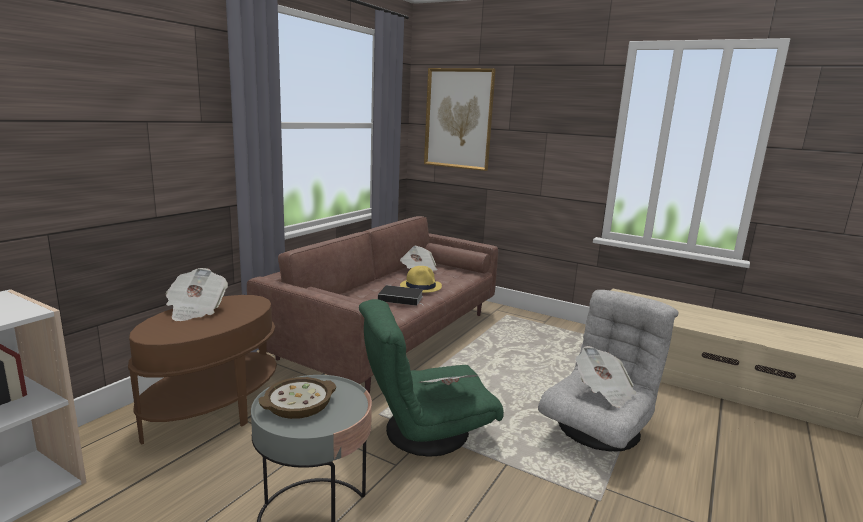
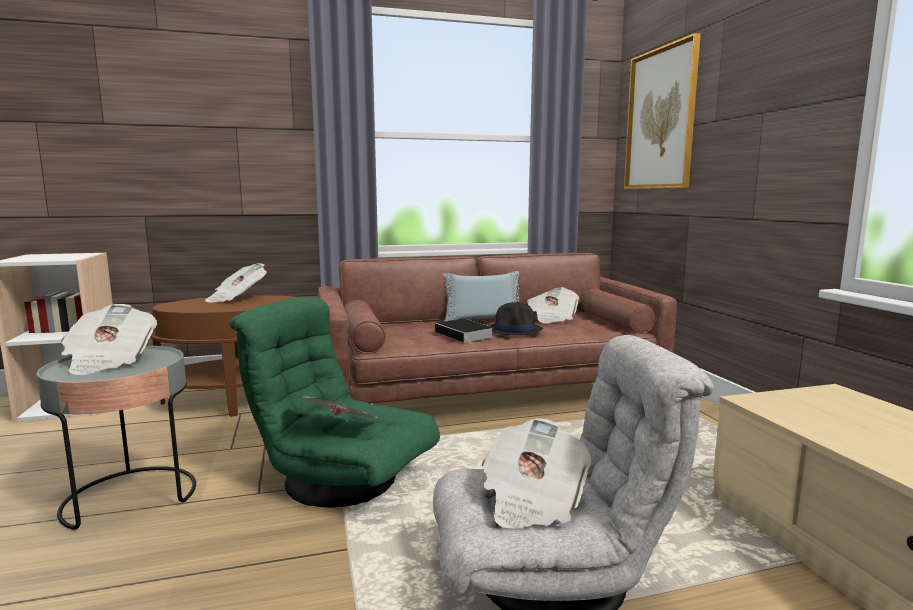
camera: 45 degrees right, 5 degrees down
bowl [258,377,336,419] -> newspaper [61,304,157,375]
yellow hat [400,266,442,293] -> black hat [490,302,543,335]
none -> blue pillow [443,271,520,322]

